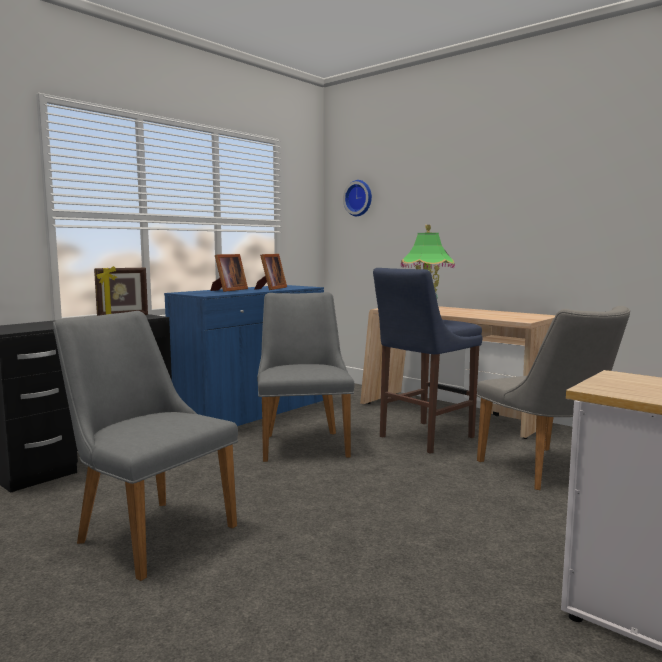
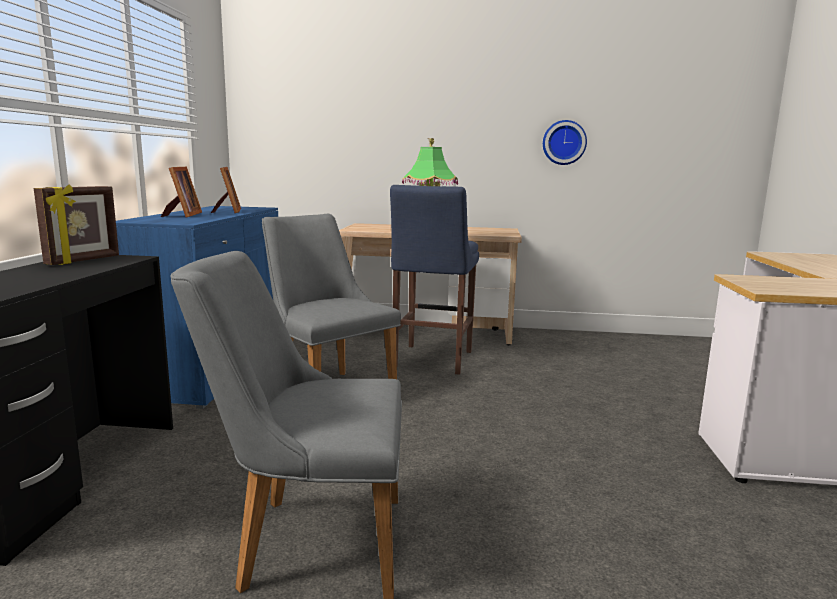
camera: 35 degrees left, 5 degrees up
wall clock [343,180,372,216] -> wall clock moved to [543,120,587,165]
grey chair [477,306,630,490] -> none

